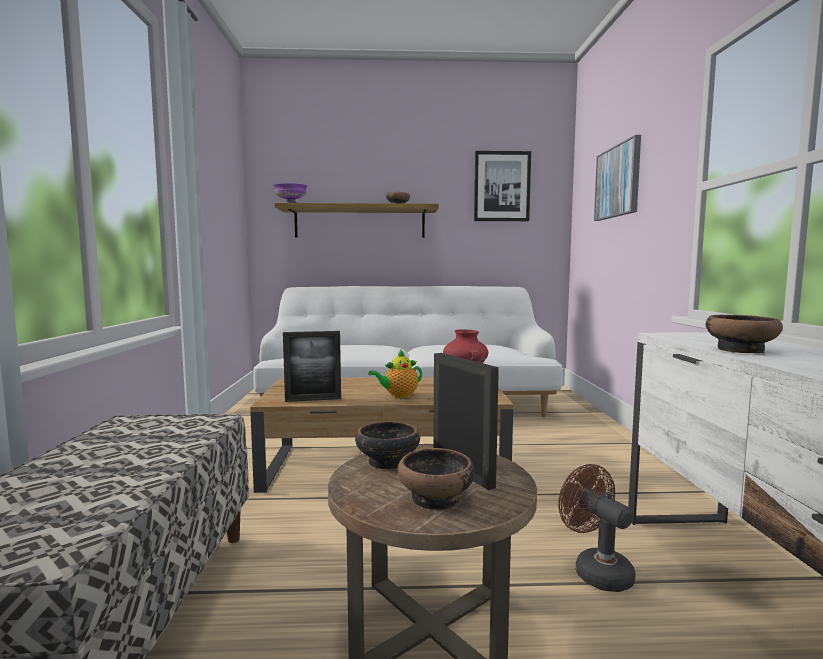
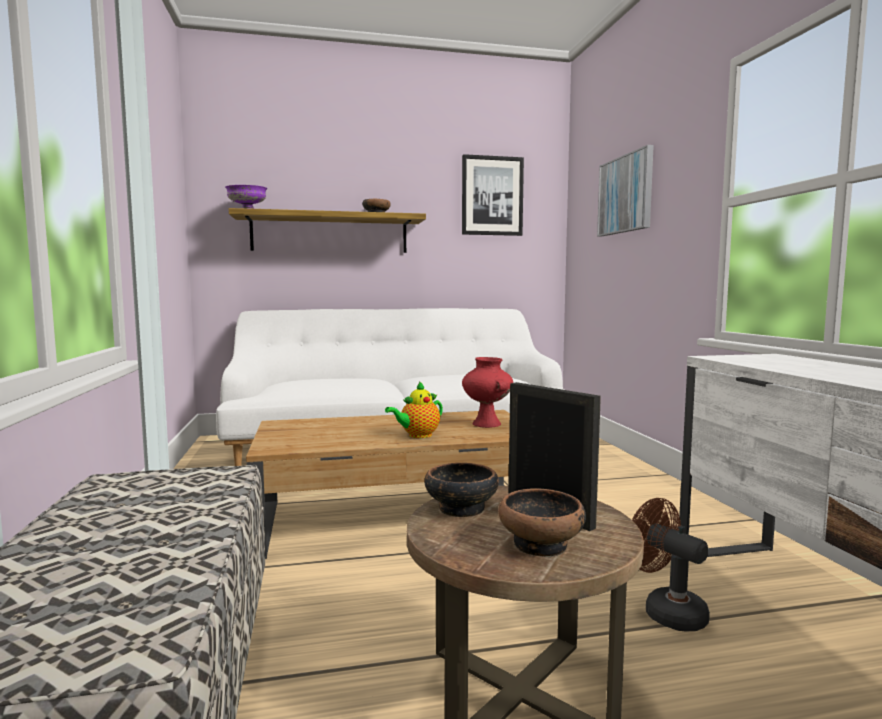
camera: 10 degrees left, 0 degrees up
picture frame [283,331,341,402] -> none
bowl [706,315,783,353] -> none

